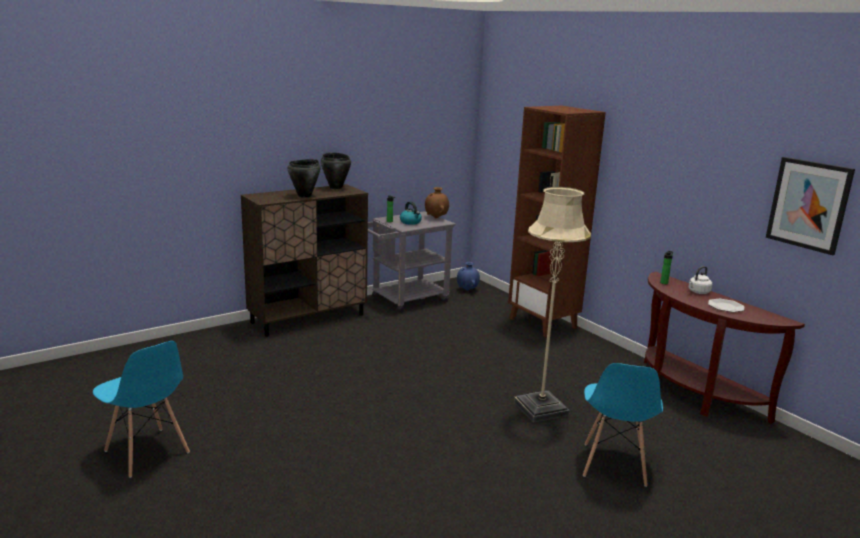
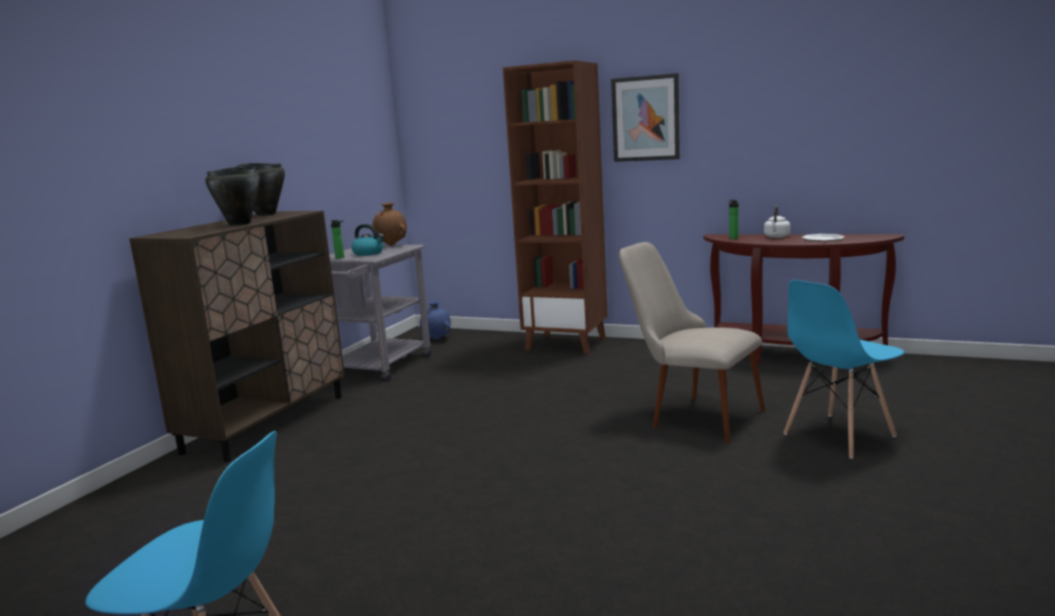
camera: 30 degrees left, 5 degrees down
beige floor lamp [514,187,591,423] -> beige chair [619,242,765,444]
blue chair [583,363,663,487] -> blue chair turned 75 degrees clockwise [783,280,904,459]
picture [766,157,855,255] -> picture moved to [611,73,680,162]

